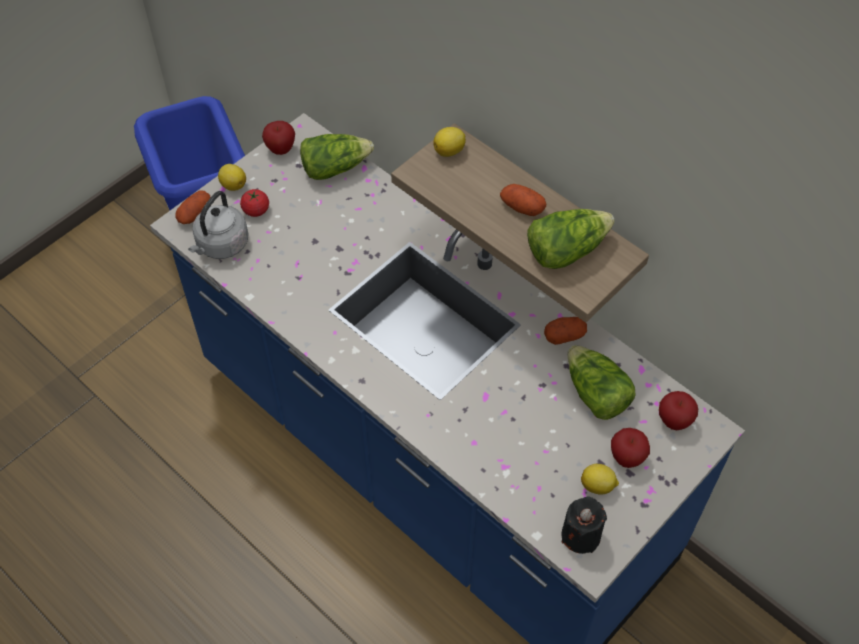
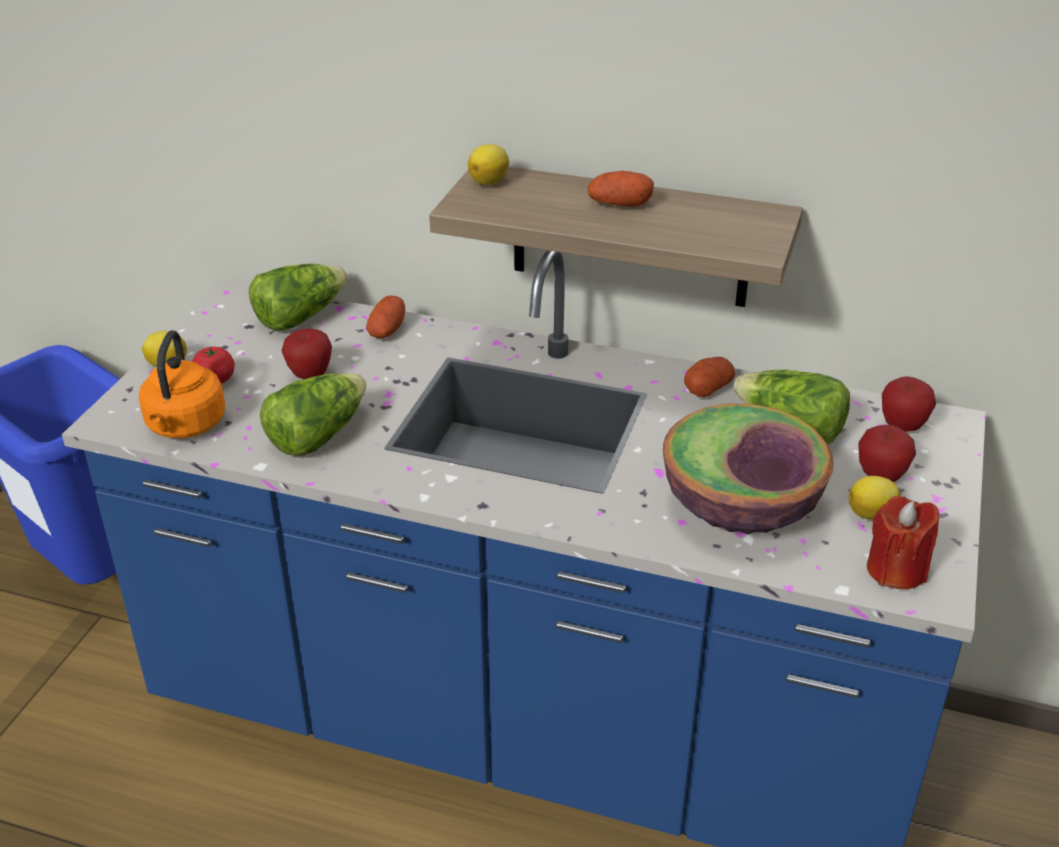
camera: 25 degrees left, 20 degrees down
potato [175,191,211,224] -> potato moved to [366,295,405,338]
grey kettle [188,191,248,259] -> orange kettle [139,330,225,439]
apple [262,121,295,155] -> apple moved to [281,328,332,379]
lettuce [527,209,615,269] -> lettuce moved to [260,373,366,456]
black candle [561,496,607,554] -> red candle [867,496,939,589]
none -> bowl [663,403,834,534]

